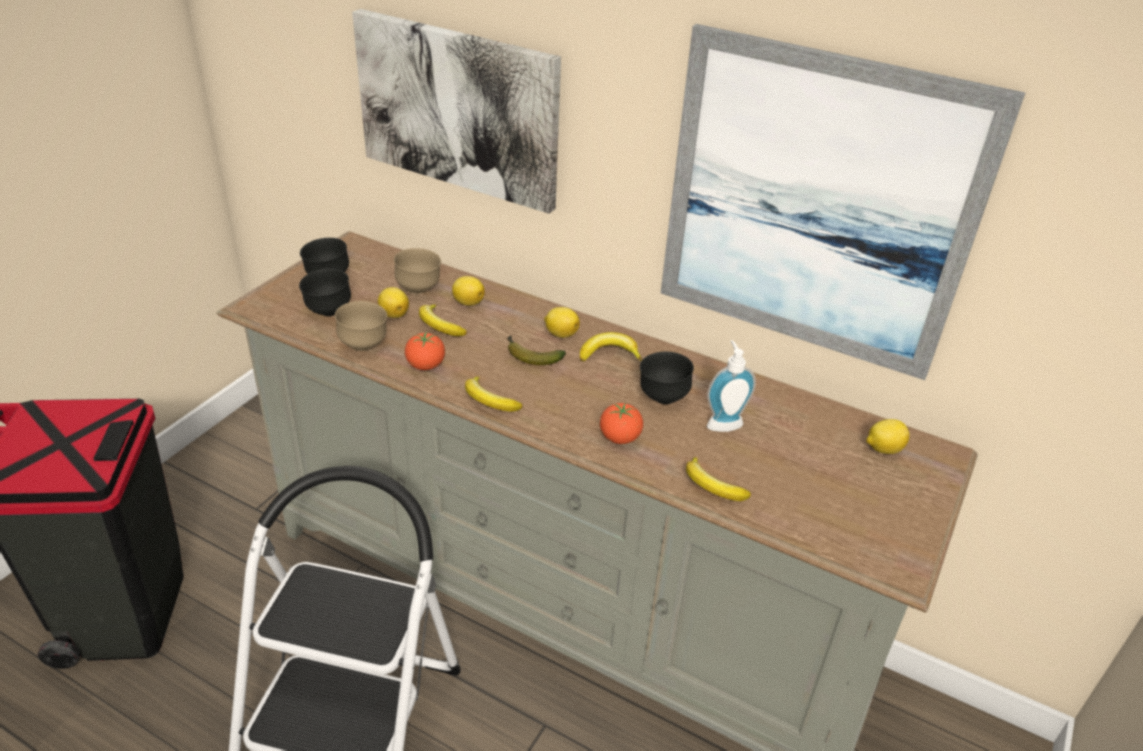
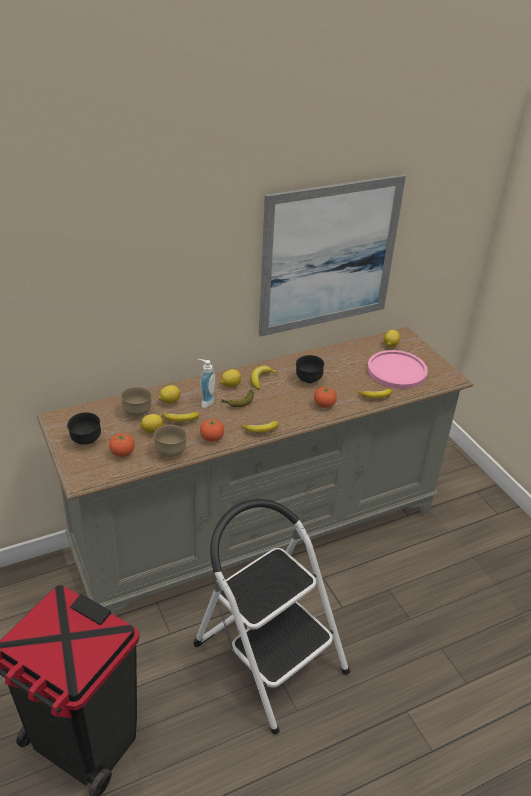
camera: 55 degrees left, 0 degrees up
black bowl [299,268,351,316] -> tomato [109,432,135,457]
picture [352,9,561,214] -> none
soap dispenser [707,340,756,432] -> soap dispenser moved to [198,359,215,408]
none -> pink plate [367,350,428,389]

